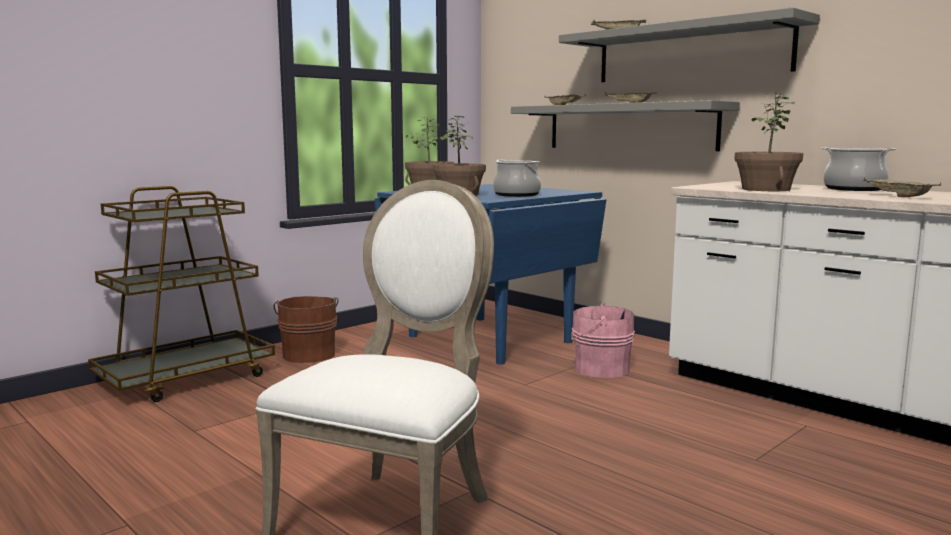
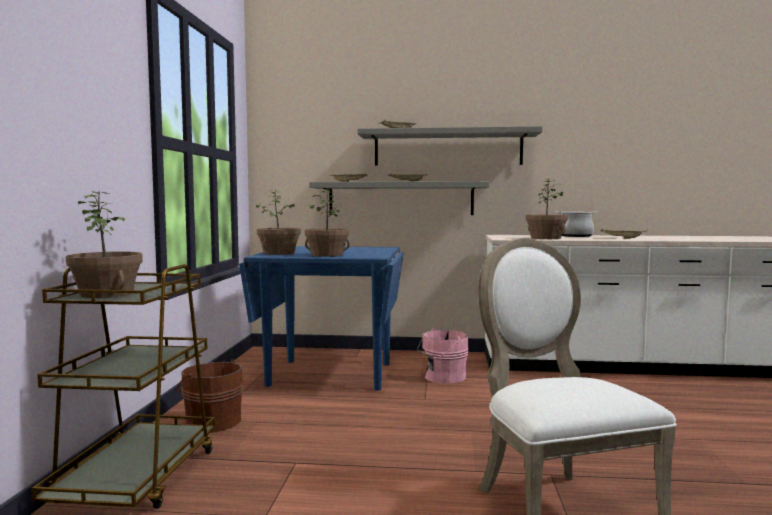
camera: 40 degrees left, 5 degrees down
cooking pot [493,160,541,197] -> none
none -> potted plant [66,191,143,298]

